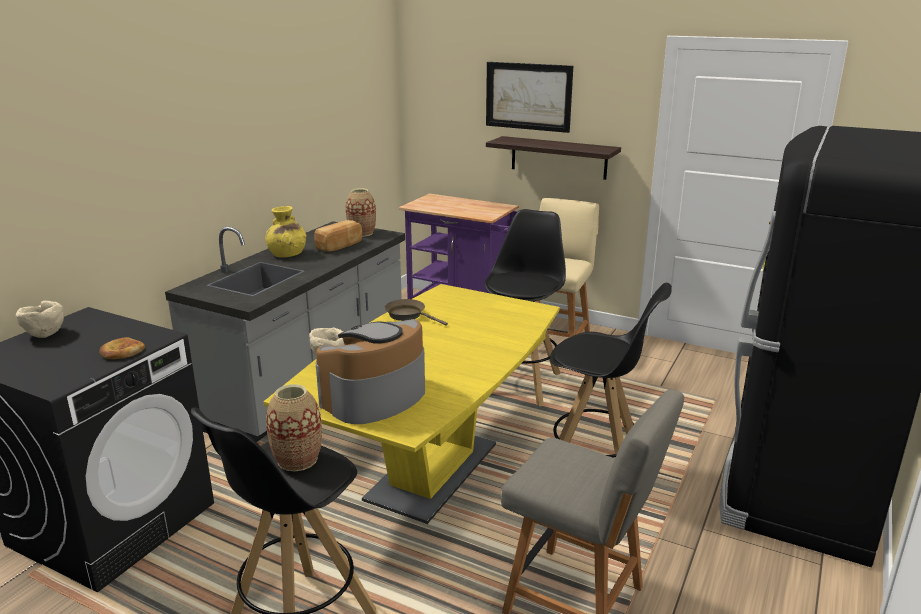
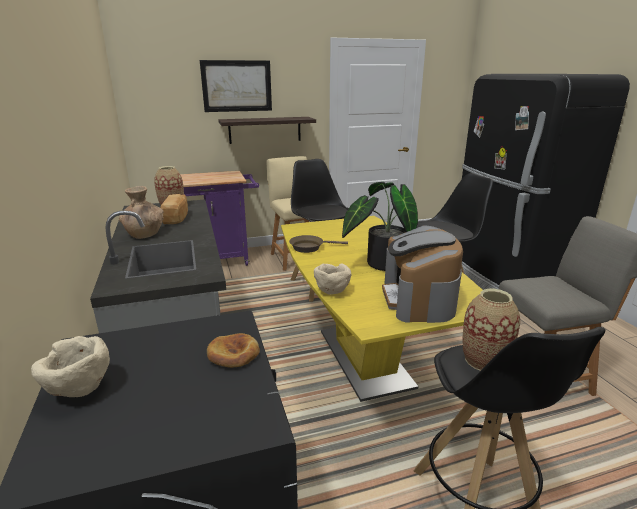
camera: 45 degrees left, 0 degrees up
yellow vase [265,206,307,257] -> brown vase [119,186,164,239]
none -> potted plant [342,182,418,271]

